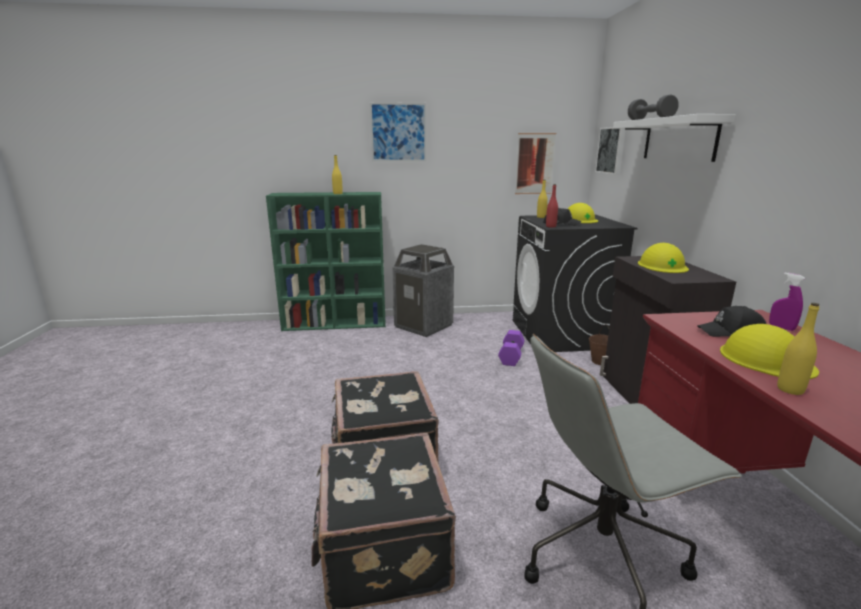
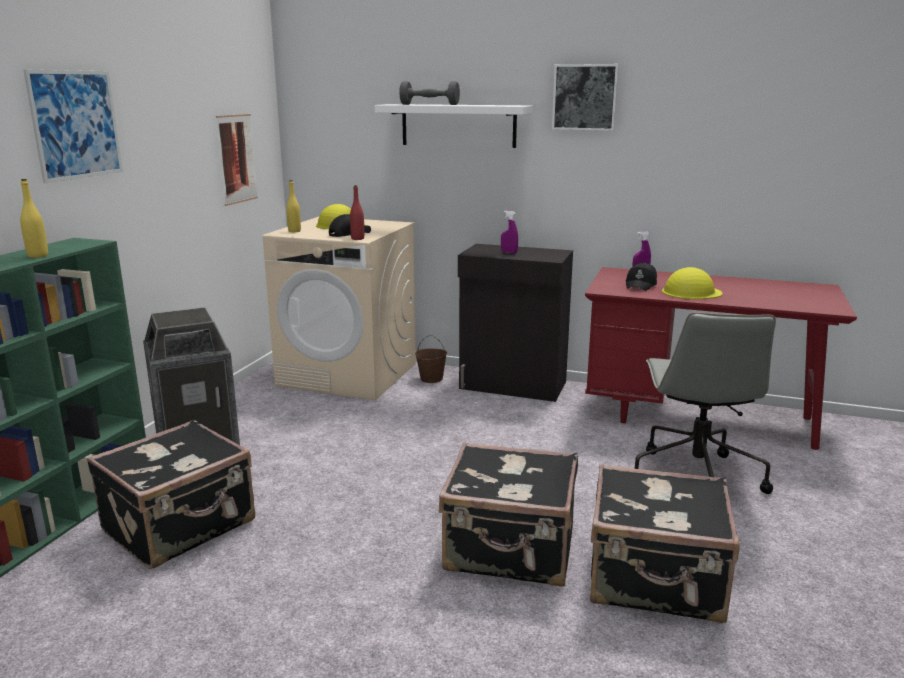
camera: 65 degrees left, 0 degrees up
purple dumbbell [498,330,525,366] -> none
black washing machine [513,215,638,352] -> beige washing machine [263,217,416,400]
picture [595,127,626,175] -> picture moved to [552,64,619,131]
yellow hard hat [638,243,689,273] -> purple spray bottle [501,211,518,253]
yellow bottle [777,303,819,395] -> none
none -> black suitcase [87,419,255,569]

